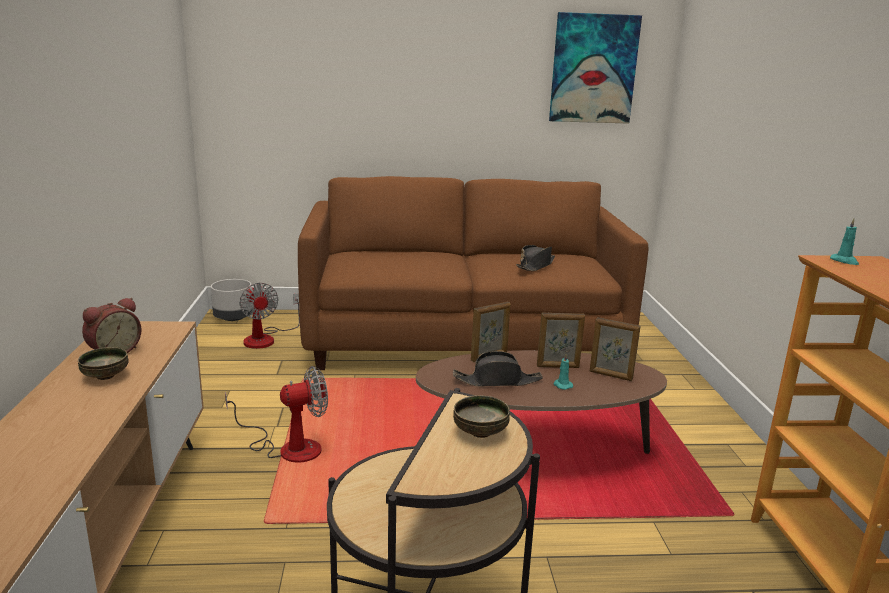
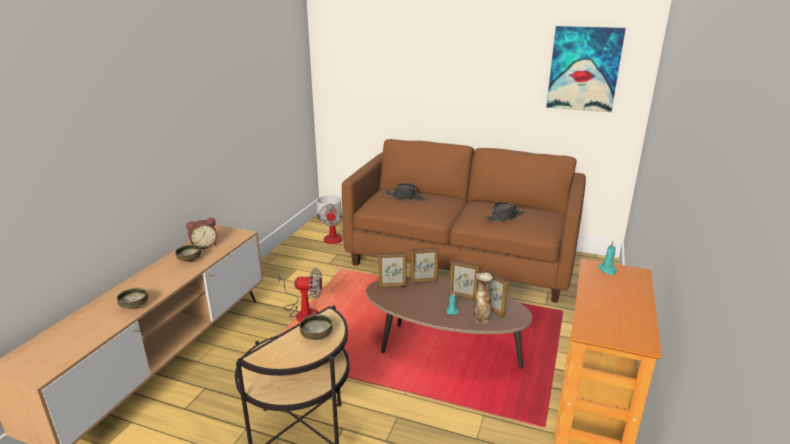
camera: 25 degrees right, 5 degrees up
black hat [453,351,543,387] -> black hat moved to [384,183,427,201]
none -> bowl [117,288,148,309]
none -> picture frame [378,252,407,287]
none -> vase [474,273,493,324]

